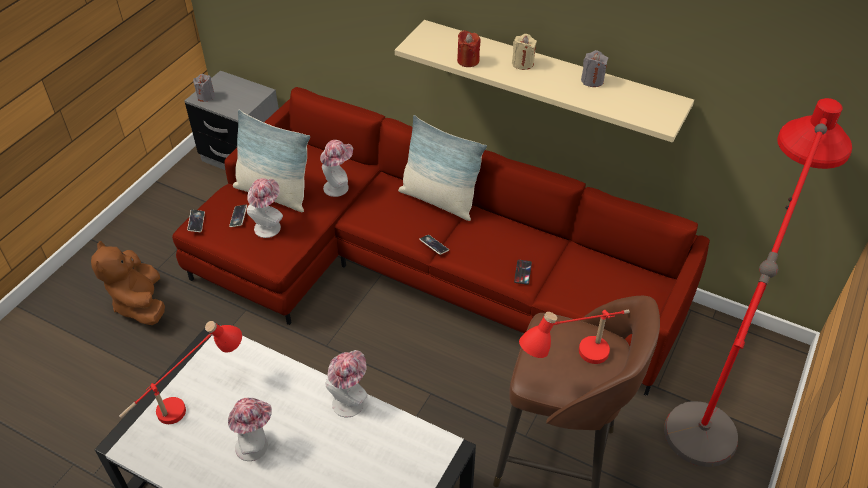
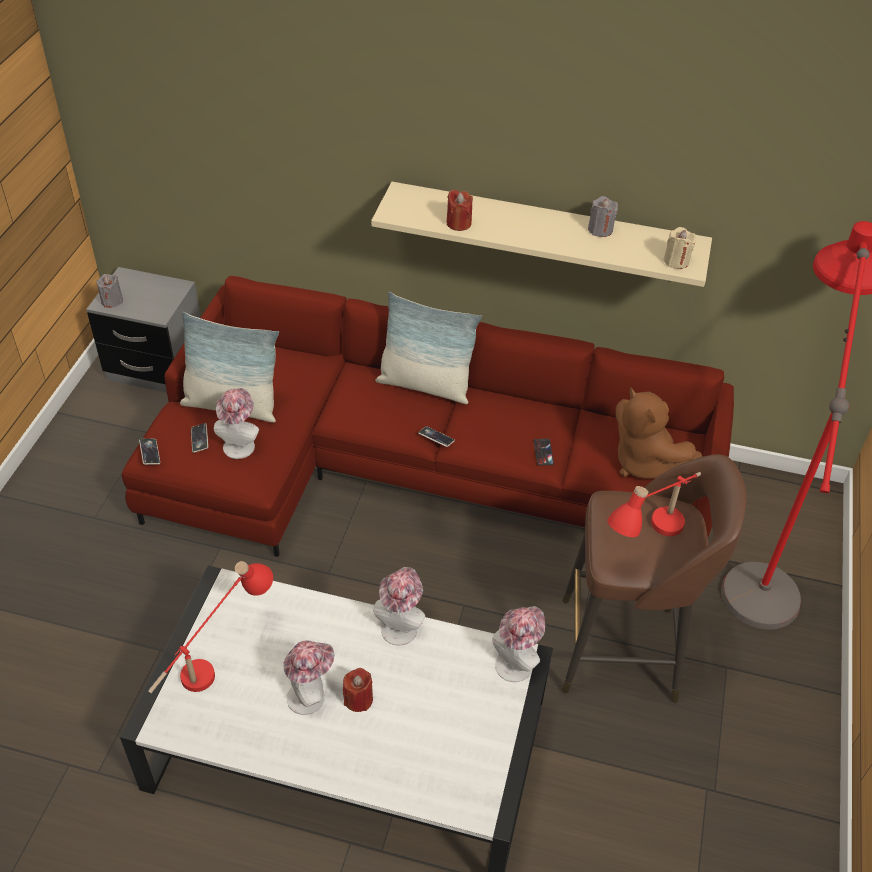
camera: 15 degrees left, 0 degrees up
brown plush toy [91,241,165,325] -> brown plush toy moved to [616,387,702,479]
hat [320,140,353,197] -> hat moved to [492,606,545,682]
beige candle [512,34,537,70] -> beige candle moved to [664,227,696,269]
none -> red candle [343,668,373,712]

